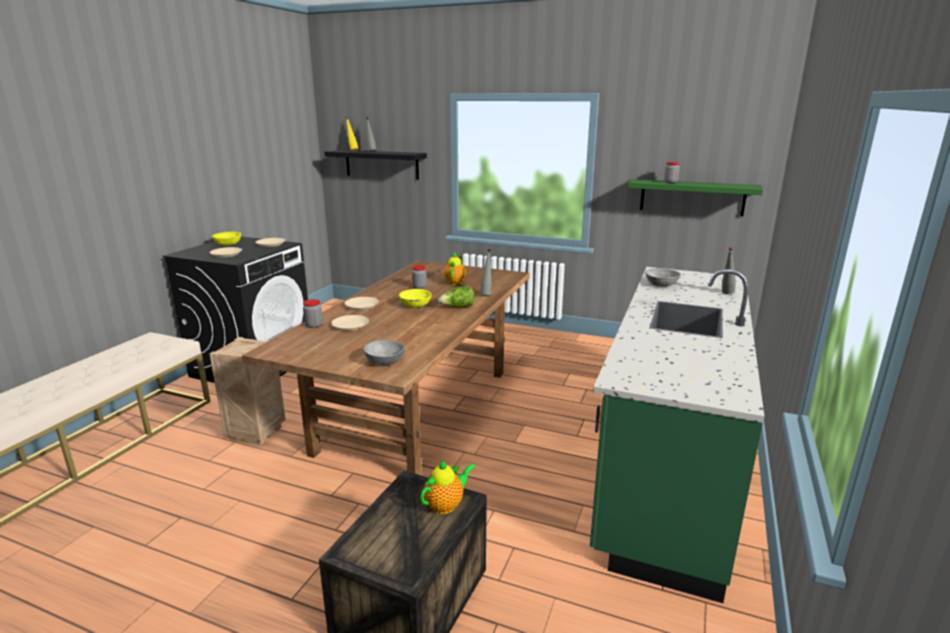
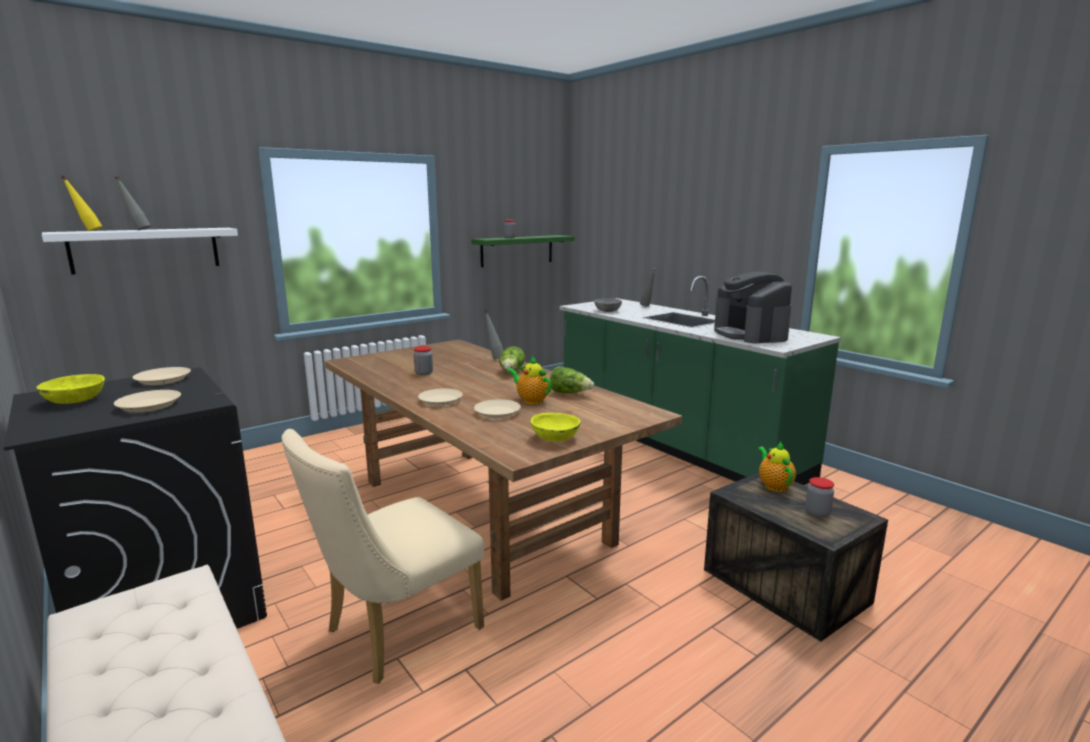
camera: 60 degrees left, 5 degrees down
crate [210,337,286,446] -> beige chair [282,429,484,684]
jar [303,299,323,328] -> jar moved to [805,477,834,518]
black shelf [324,150,427,180] -> white shelf [42,228,238,275]
grey bowl [364,340,405,365] -> none
yellow bowl [399,289,432,308] -> yellow bowl moved to [531,413,581,442]
teapot [444,252,466,285] -> teapot moved to [507,356,552,404]
none -> lettuce [550,366,594,393]
none -> coffee machine [714,272,792,344]

